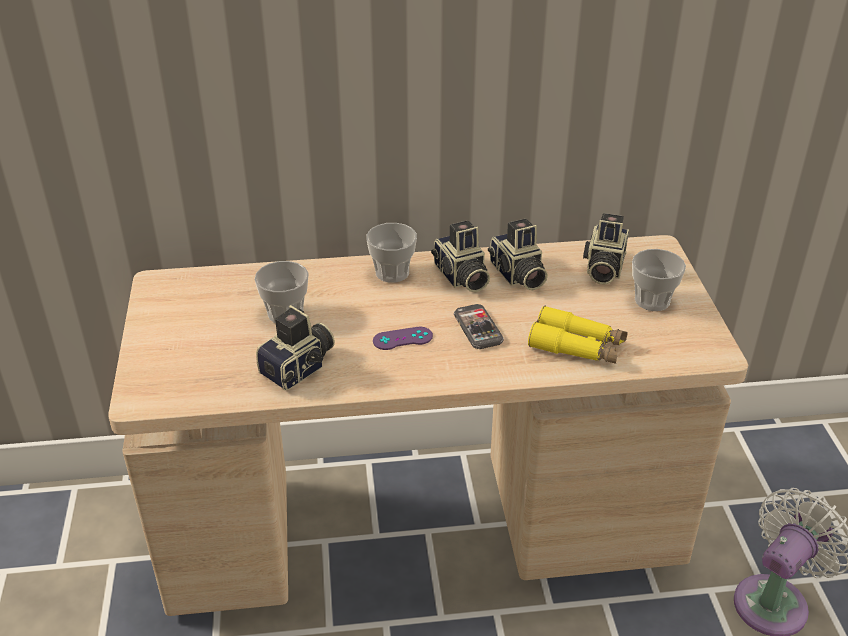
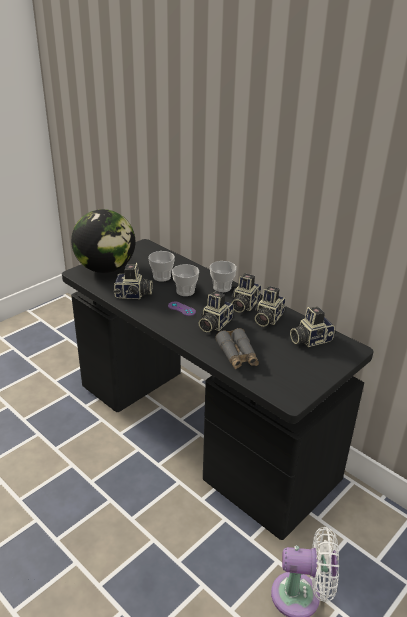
camera: 50 degrees right, 5 degrees down
beige desk [108,235,748,616] -> black desk [62,239,373,540]
phone [454,304,504,349] -> camera [199,291,234,332]
yellow binoculars [528,306,628,364] -> grey binoculars [215,328,259,369]
cup [632,249,686,311] -> cup moved to [172,264,199,296]
none -> globe [71,209,135,273]

